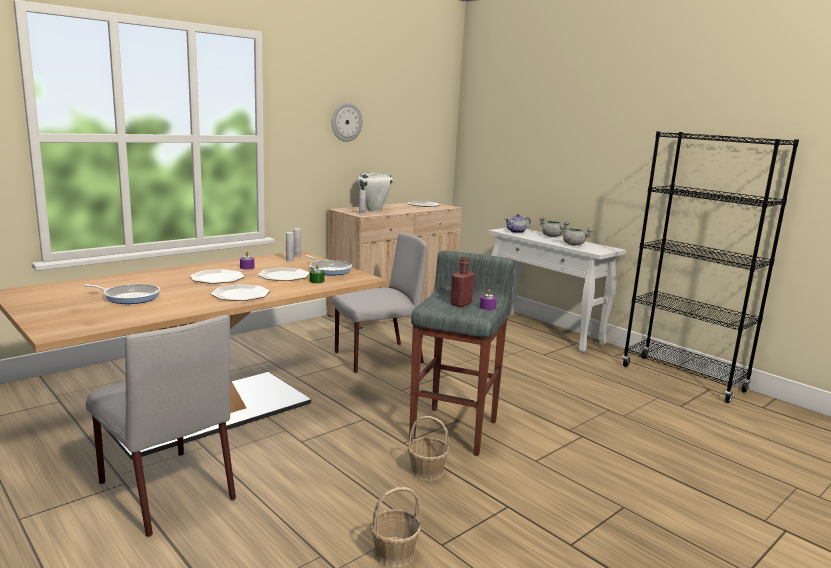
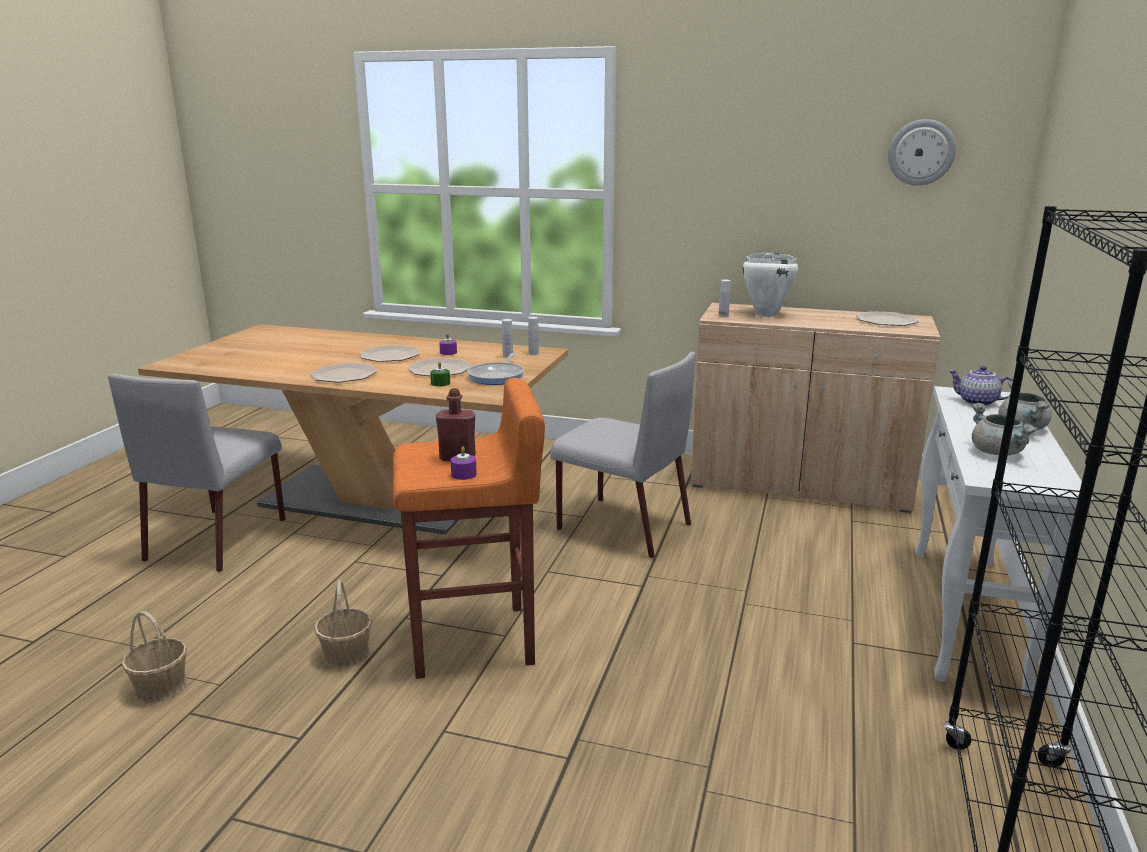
camera: 60 degrees right, 5 degrees up
frying pan [83,284,160,304] -> none
wall clock [332,103,362,142] -> wall clock moved to [888,119,956,186]
grey stool [409,250,516,456] -> orange stool [393,378,545,679]

